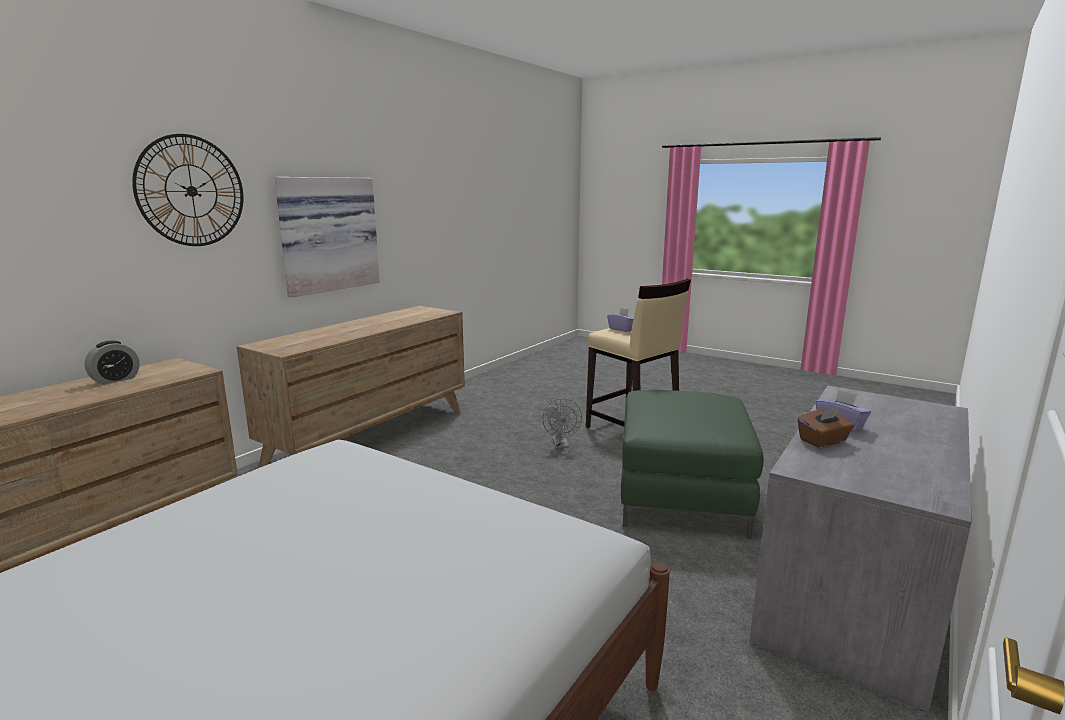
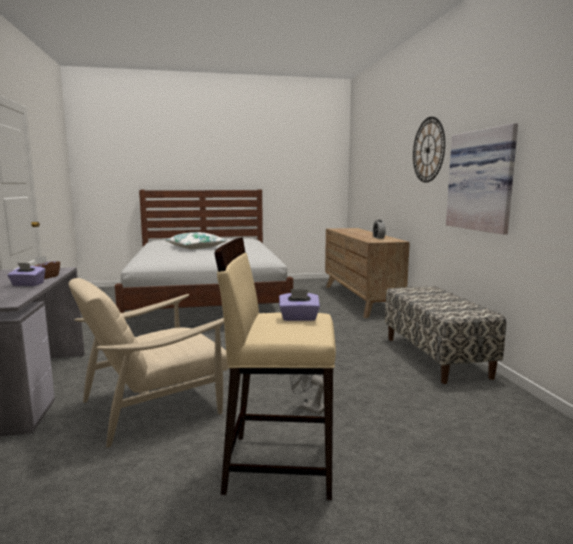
camera: 135 degrees right, 5 degrees down
brown dresser [237,306,465,468] -> bench [385,286,506,384]
green ottoman [621,390,764,539] -> beige armchair [68,278,228,448]
none -> white pillow [165,232,227,249]

